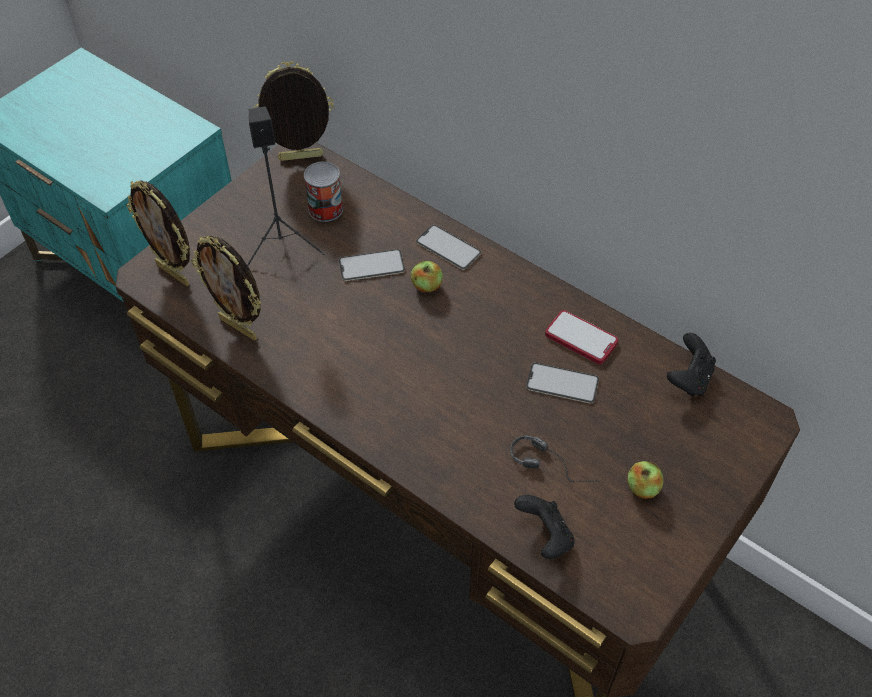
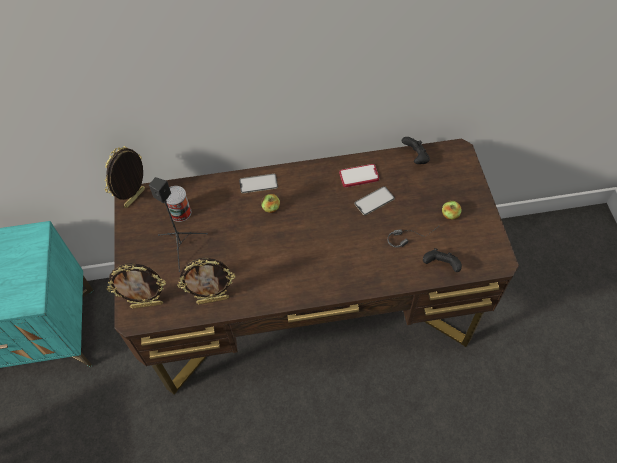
camera: 45 degrees left, 5 degrees up
phone [339,249,405,281] -> none

